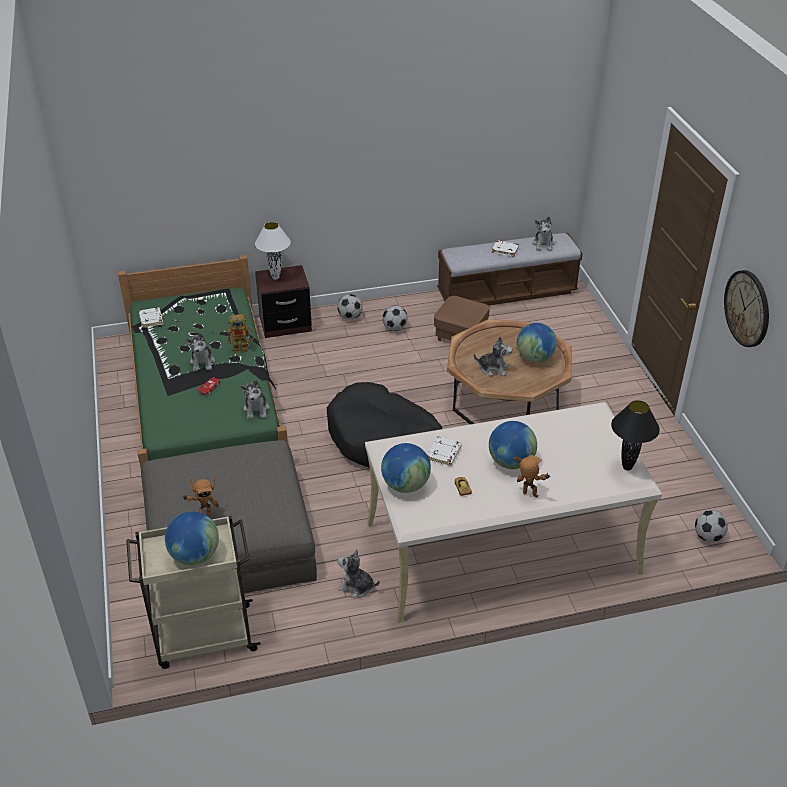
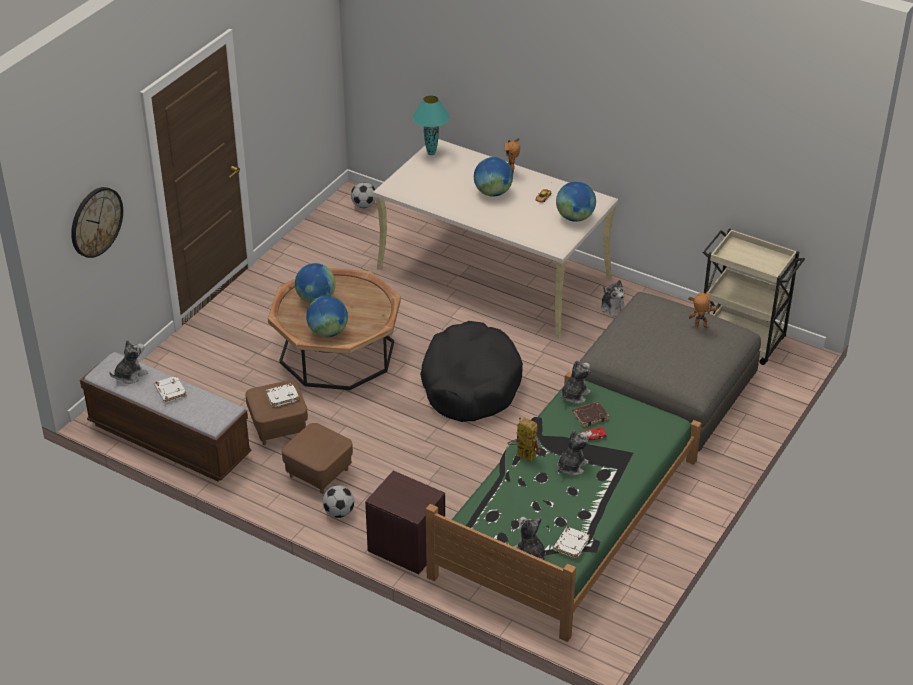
camera: 135 degrees left, 0 degrees up
globe [165,511,219,565] -> globe moved to [306,296,348,337]
white table lamp [255,222,291,280] -> none
football [382,305,408,331] -> brown ottoman [282,423,353,494]
white book [427,436,462,466] -> white book moved to [265,383,299,407]
plush toy [474,337,512,376] -> plush toy moved to [513,517,546,560]
black table lamp [611,401,660,470] -> turquoise table lamp [413,95,450,155]
wall clock [724,270,769,347] -> wall clock moved to [71,187,123,258]
none -> brown book [573,402,609,427]

